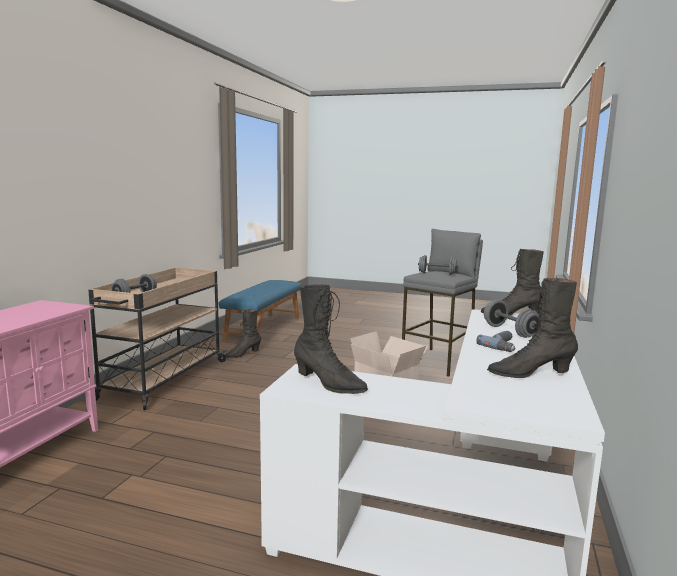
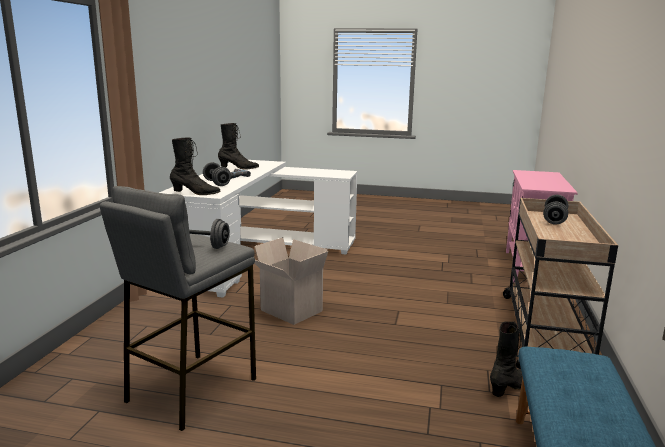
camera: 175 degrees right, 5 degrees up
black boot [294,285,368,394] -> none

